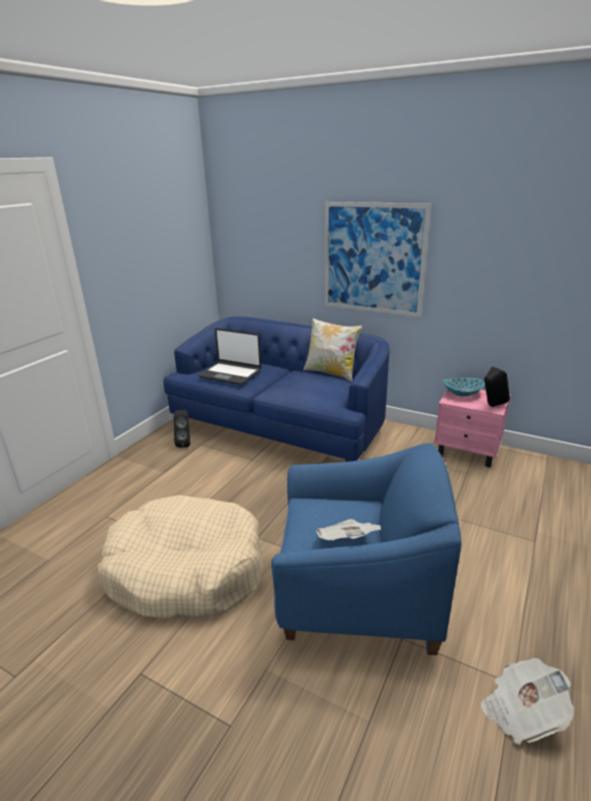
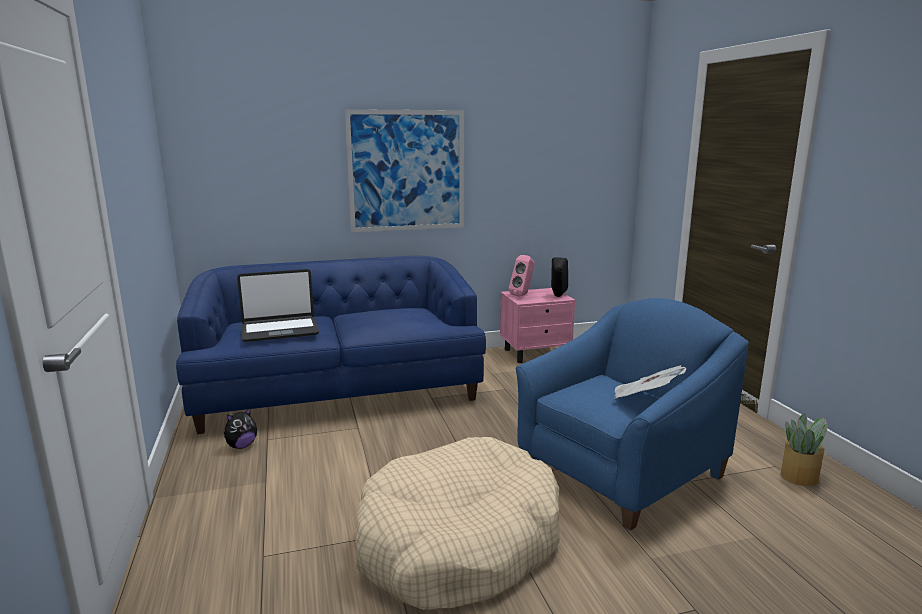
camera: 45 degrees left, 10 degrees down
black speaker [174,410,190,447] -> plush toy [224,407,257,449]
pillow [303,318,362,382] -> none
bowl [443,378,485,397] -> pink speaker [509,255,535,297]
newspaper [481,658,574,745] -> potted plant [781,413,828,486]

